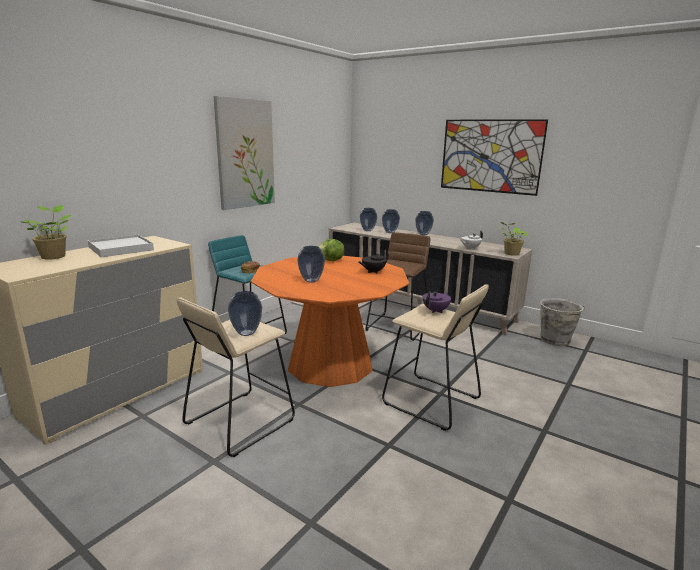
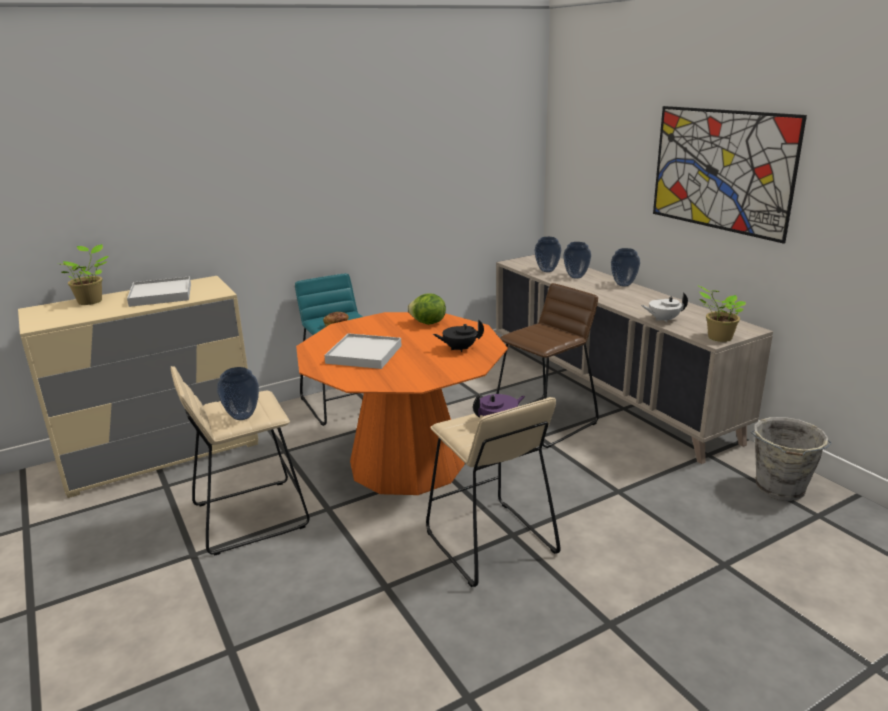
camera: 25 degrees right, 5 degrees up
picture [213,96,275,210] -> none
vase [297,246,325,282] -> white tray [324,333,402,369]

